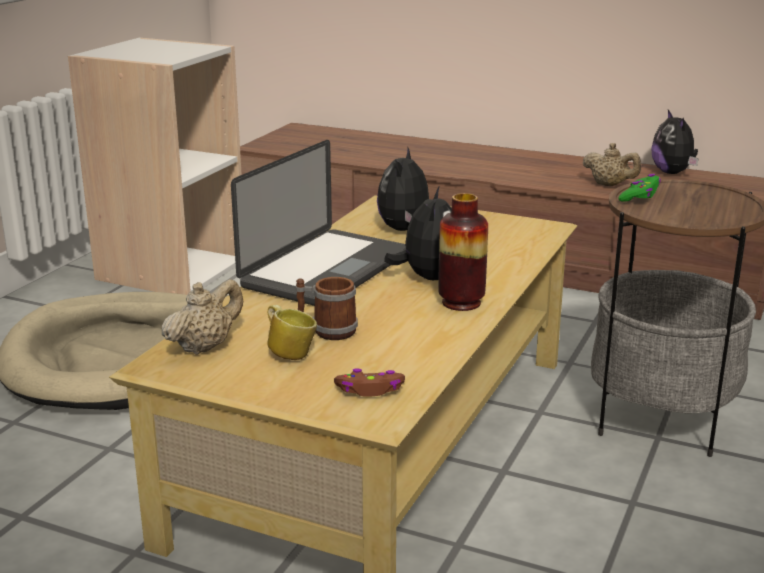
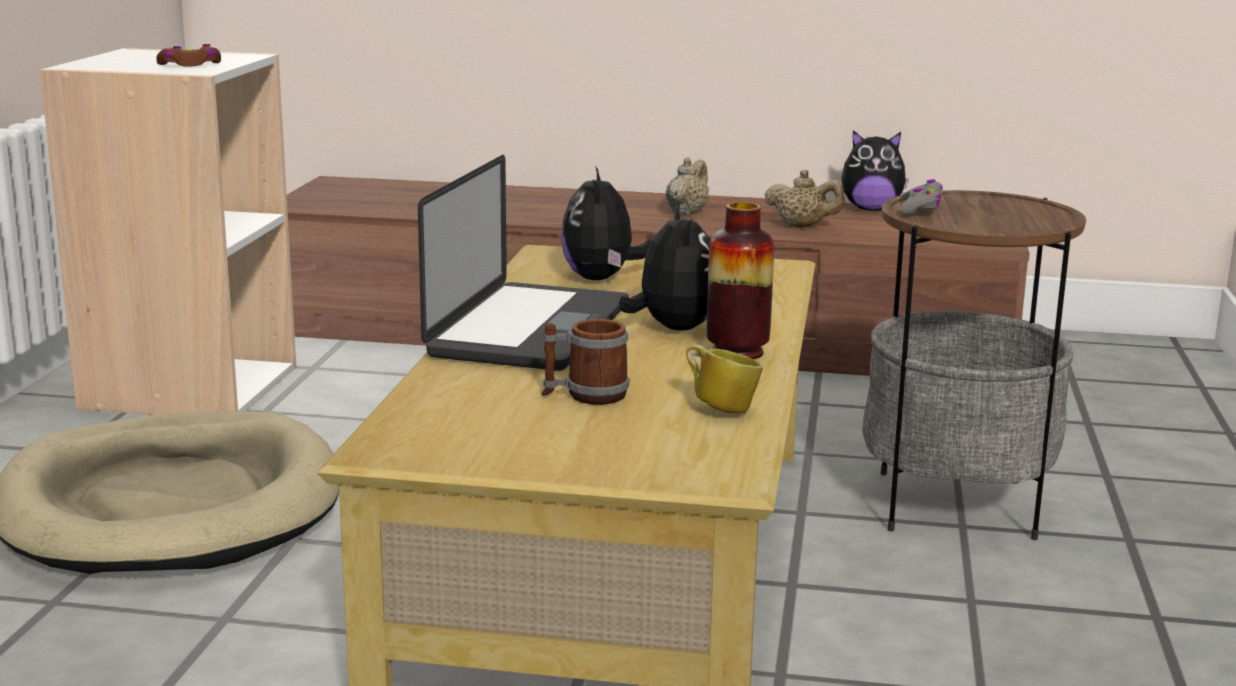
camera: 15 degrees left, 5 degrees down
beige teapot [162,279,243,355] -> beige teapot moved to [666,157,709,215]
mug [267,305,317,360] -> mug moved to [686,345,763,414]
brown game controller [334,369,405,396] -> brown game controller moved to [156,44,221,67]
green game controller [618,174,661,202] -> grey game controller [899,179,943,214]
plush toy [651,110,699,174] -> plush toy turned 60 degrees counterclockwise [841,130,909,210]

